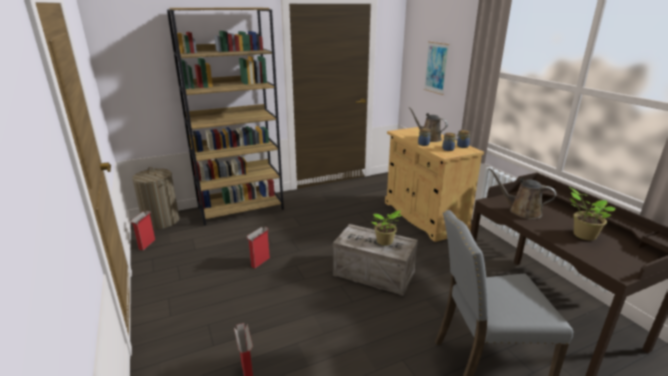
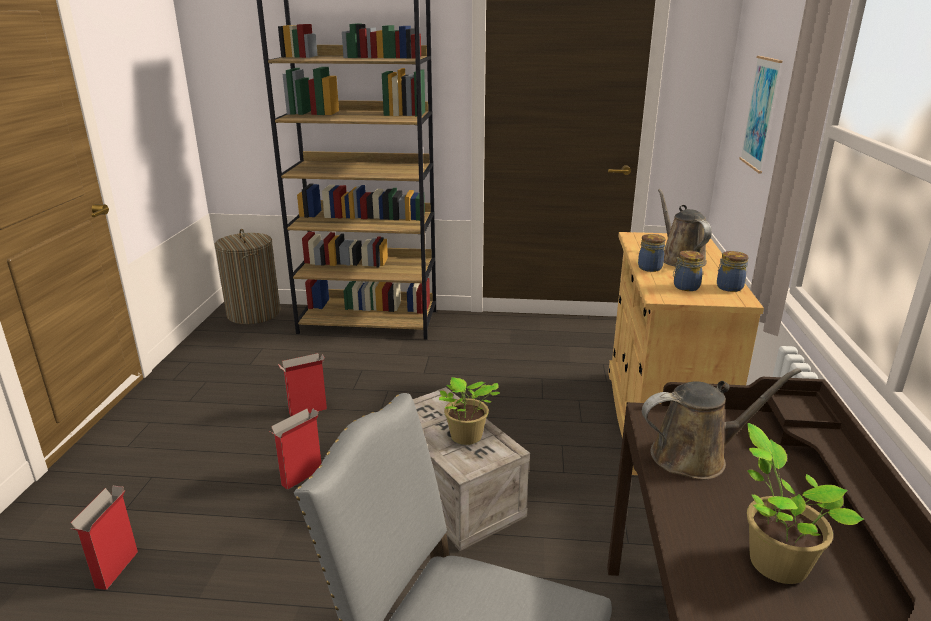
camera: 30 degrees right, 0 degrees up
cardboard box [130,211,155,250] -> cardboard box moved to [268,408,321,490]
brown watering can [489,168,556,219] -> brown watering can turned 105 degrees clockwise [642,368,802,480]

